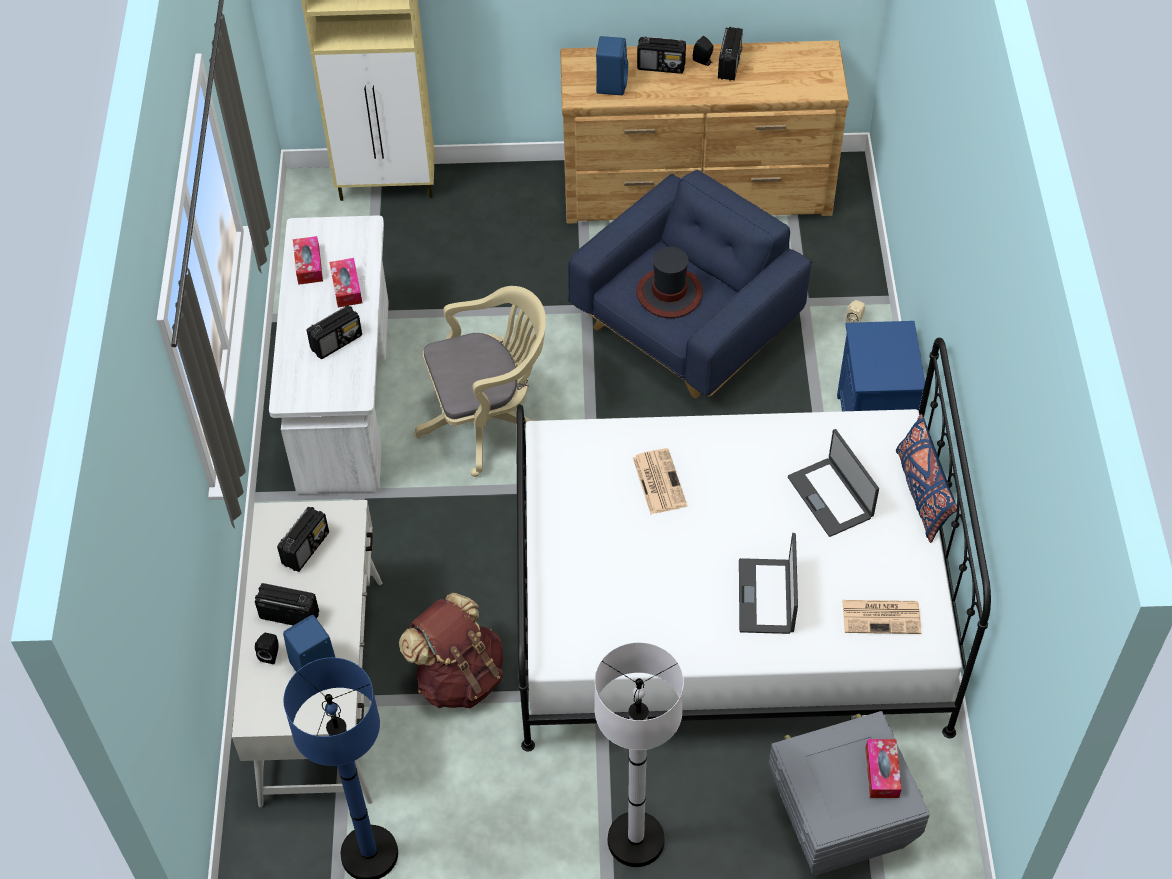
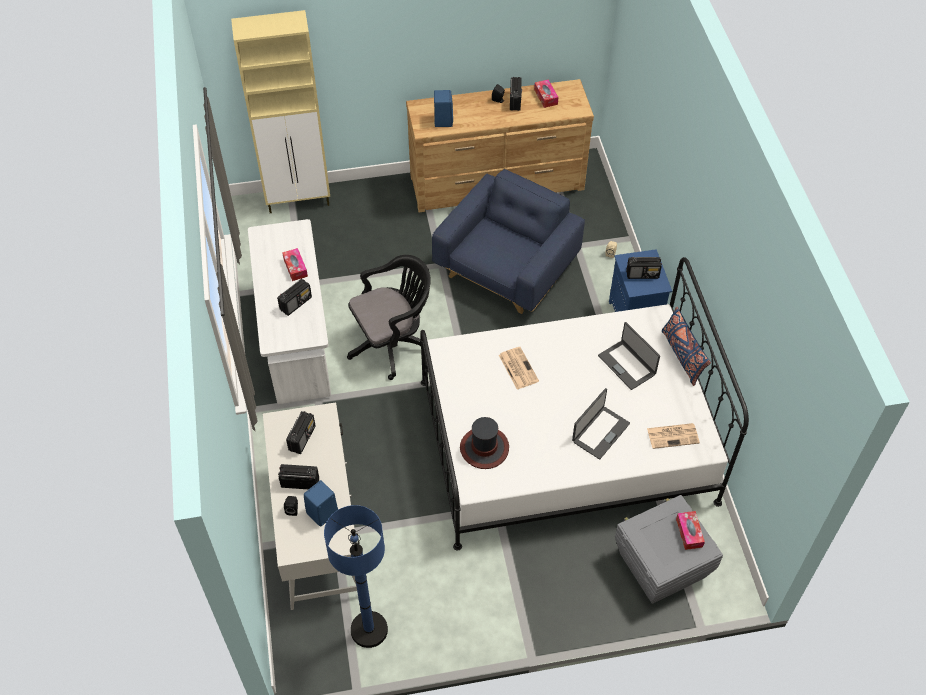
camera: 10 degrees left, 0 degrees up
tissue box [293,236,323,285] -> tissue box moved to [534,80,559,108]
brown backpack [399,593,503,708] -> none
beige office chair [414,286,546,477] -> black office chair [347,255,431,380]
white floor lamp [595,642,684,867] -> none
hat [636,247,703,318] -> hat moved to [460,417,509,469]
radio [637,36,686,74] -> radio moved to [626,257,662,279]
laptop [739,533,798,634] -> laptop turned 135 degrees counterclockwise [572,388,630,460]

